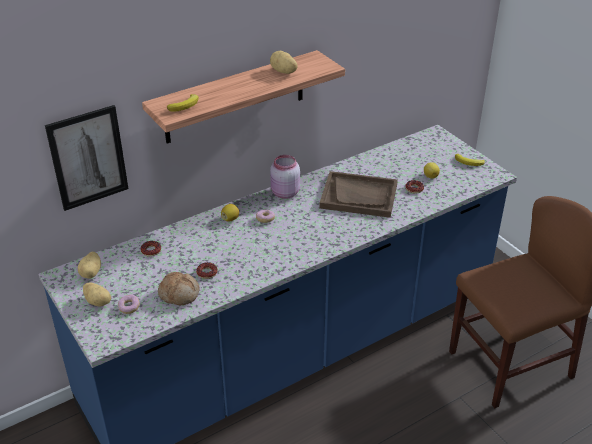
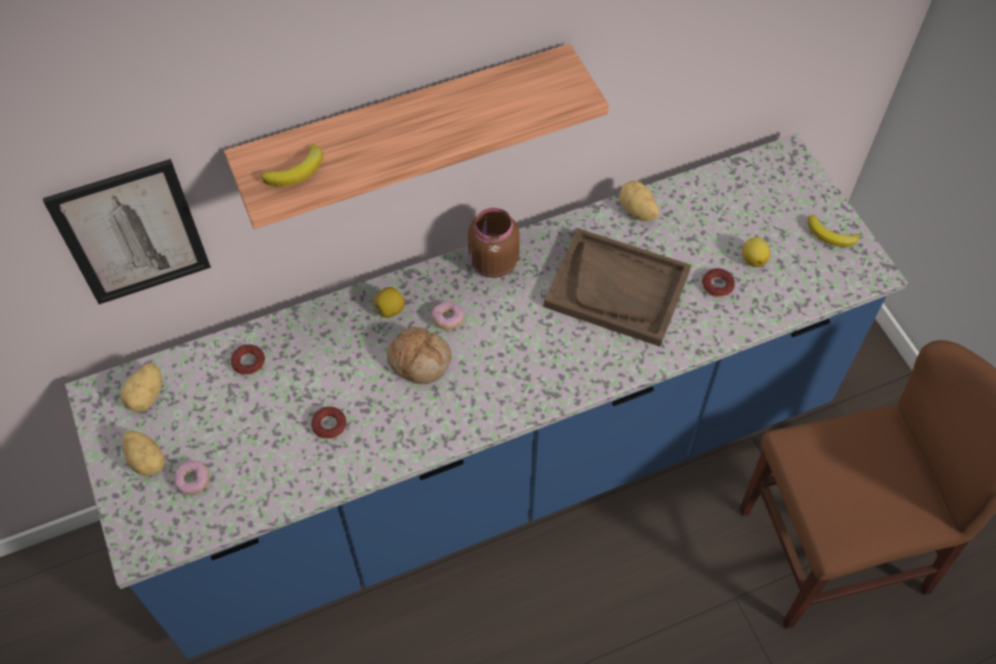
camera: 10 degrees right, 20 degrees up
bread [158,272,200,306] -> bread moved to [387,327,451,384]
potato [270,51,298,74] -> potato moved to [619,181,659,221]
pink jar [270,155,300,199] -> brown jar [468,208,520,278]

